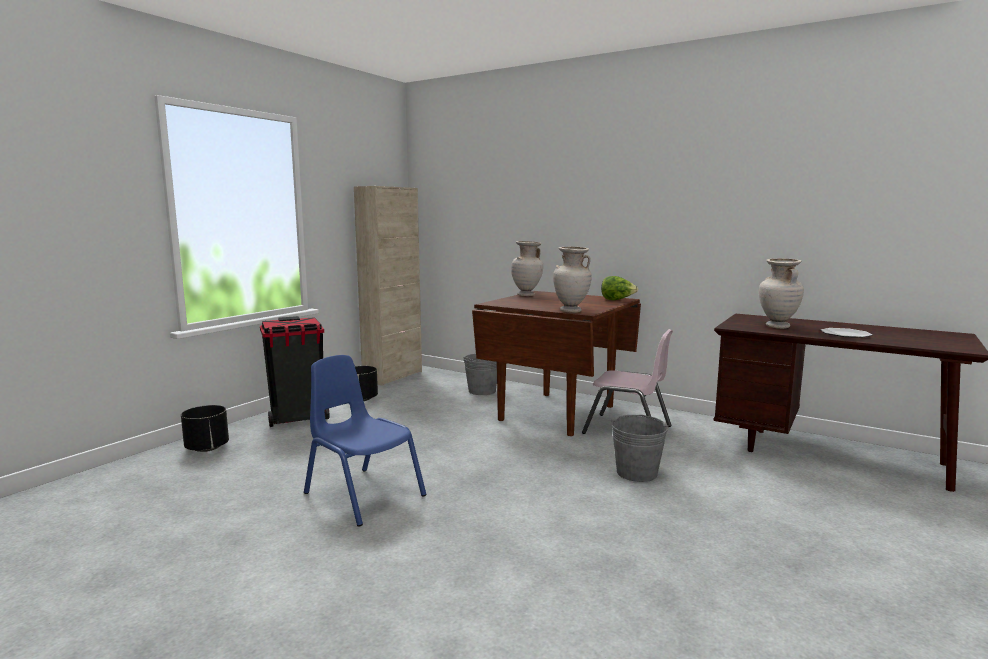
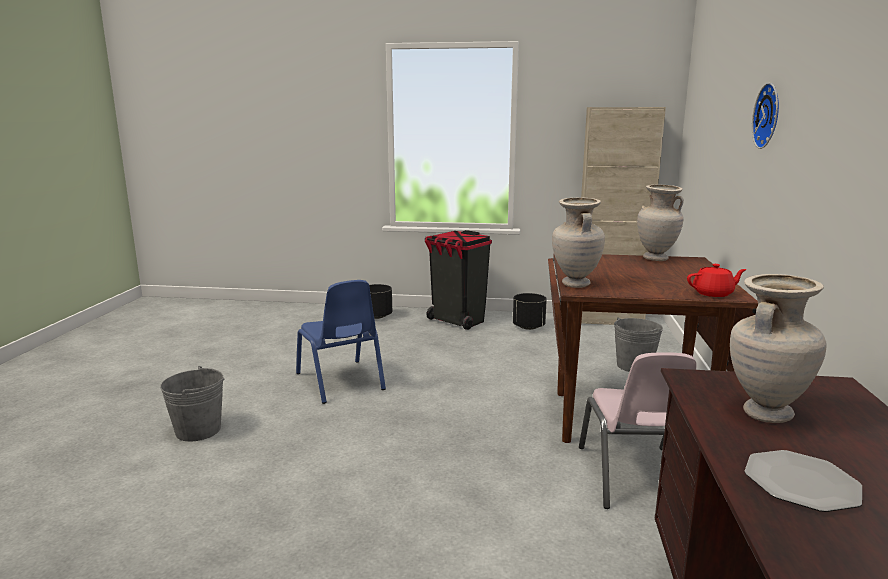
camera: 65 degrees right, 5 degrees up
blue chair [304,355,426,527] -> blue chair turned 135 degrees clockwise [296,280,386,404]
lettuce [601,276,638,300] -> red teapot [687,264,747,297]
grey bucket [611,415,669,482] -> grey bucket moved to [160,366,224,441]
none -> wall clock [752,83,779,149]

